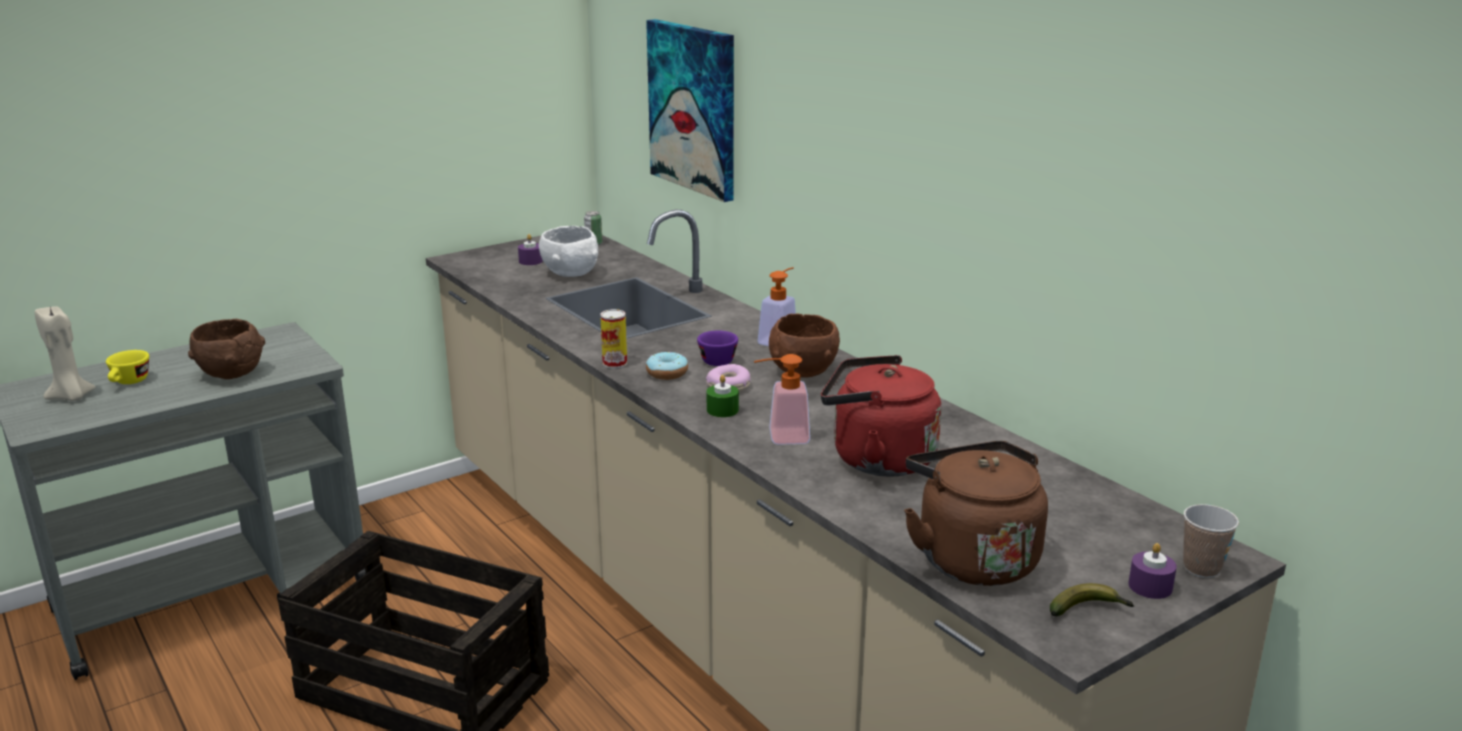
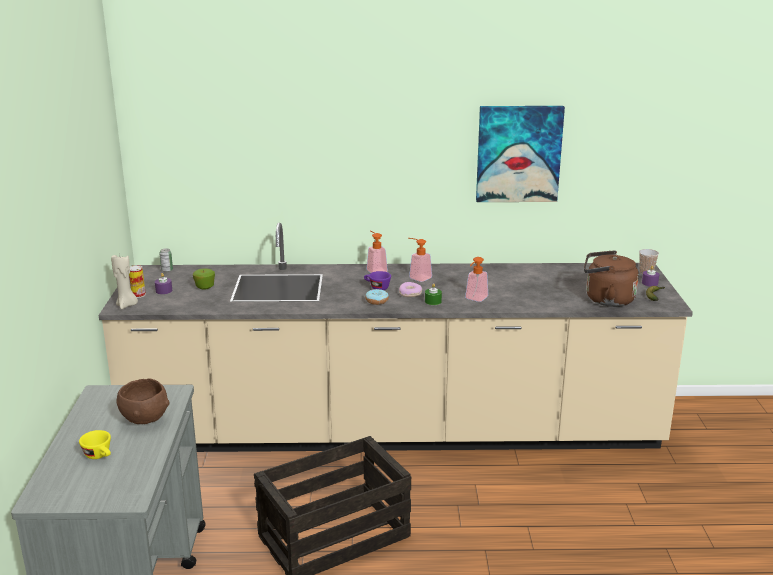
camera: 55 degrees left, 0 degrees up
beige candle [35,306,96,401] -> beige candle moved to [111,253,138,309]
white bowl [539,226,598,277] -> apple [193,269,215,289]
can [600,309,627,369] -> can moved to [129,265,146,298]
picture [646,19,734,202] -> picture moved to [476,106,565,202]
brown bowl [769,314,840,377] -> soap dispenser [408,238,432,282]
red kettle [821,355,941,477] -> none

